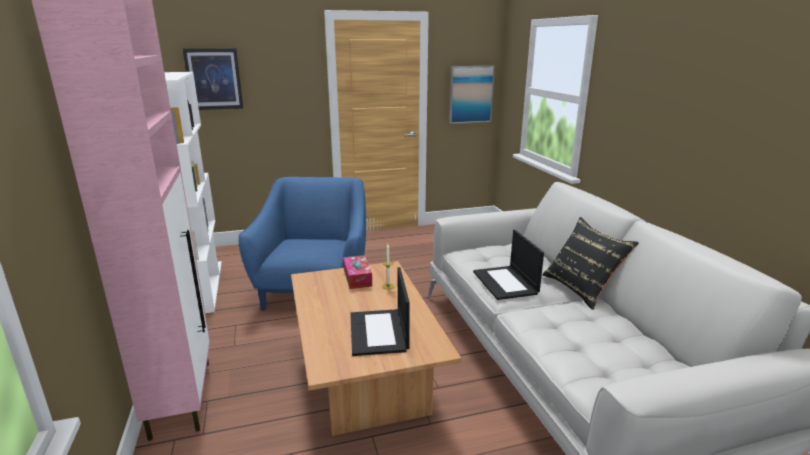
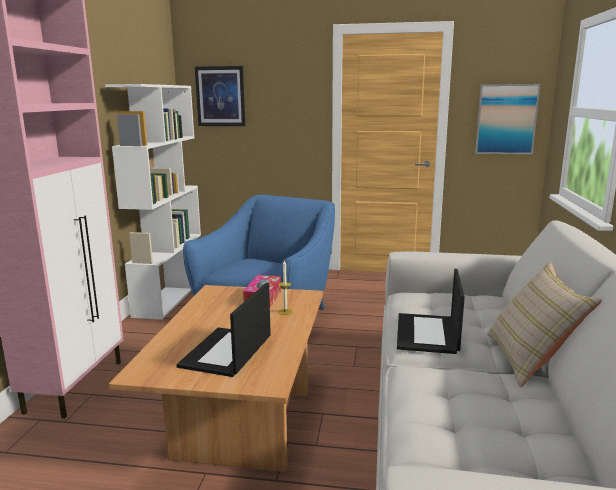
camera: 25 degrees right, 5 degrees down
black pillow [542,217,639,310] -> beige pillow [487,262,602,387]

